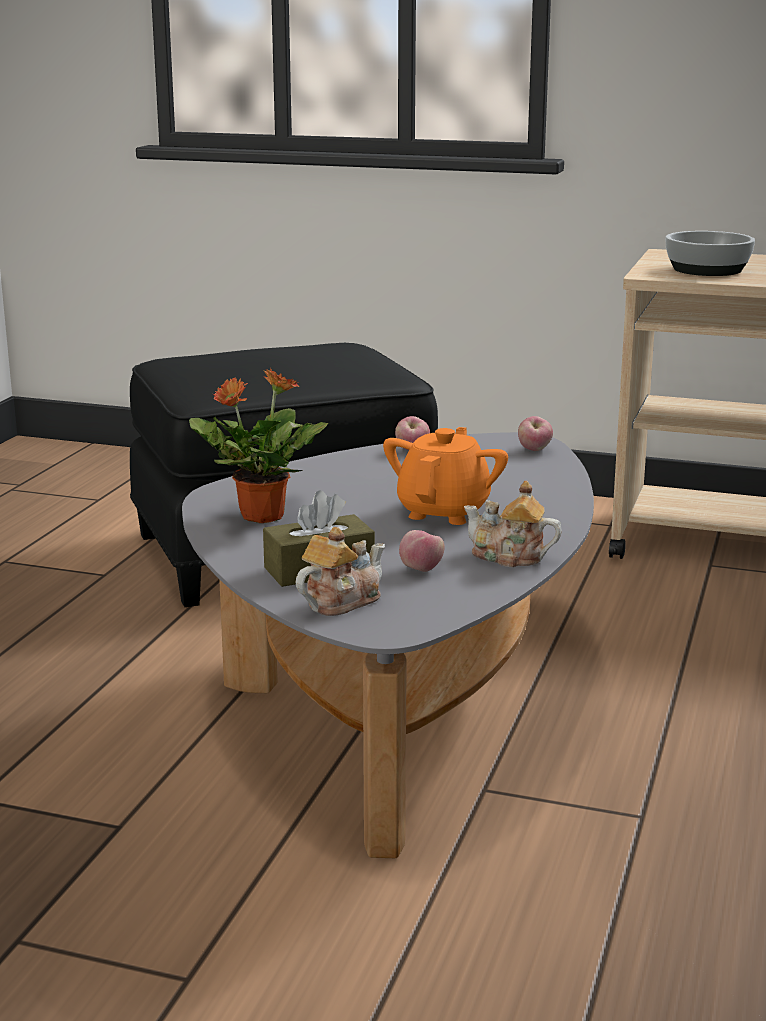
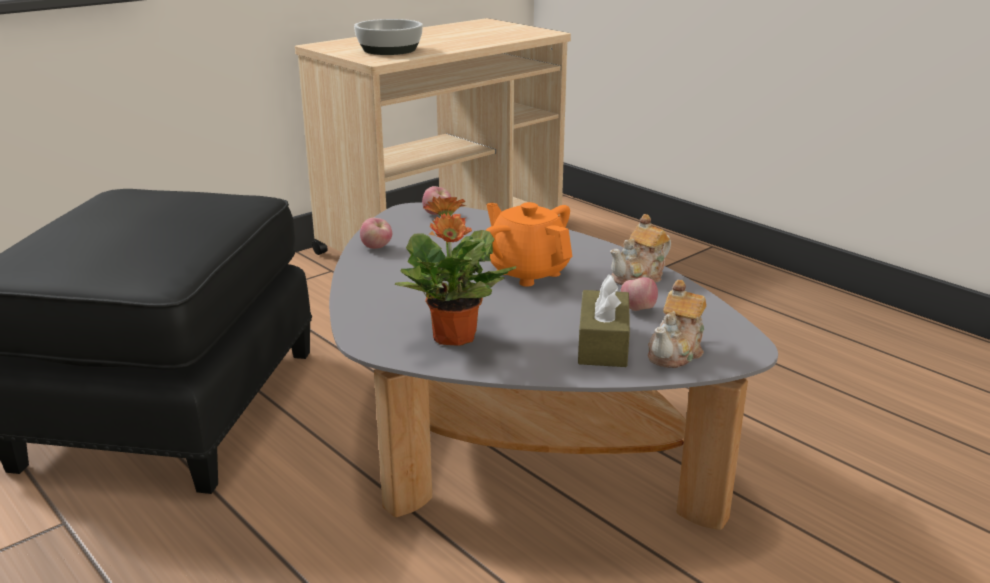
camera: 60 degrees left, 5 degrees up
teapot [296,527,385,616] -> teapot turned 135 degrees counterclockwise [648,280,707,368]

